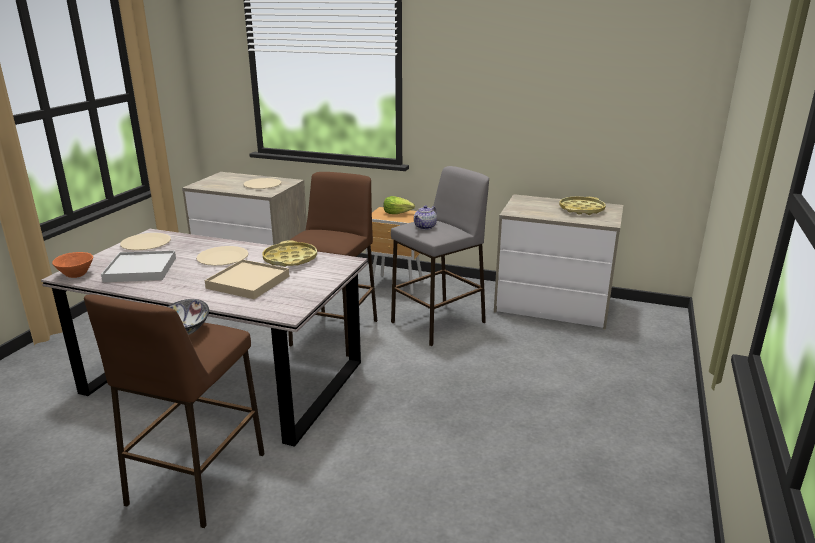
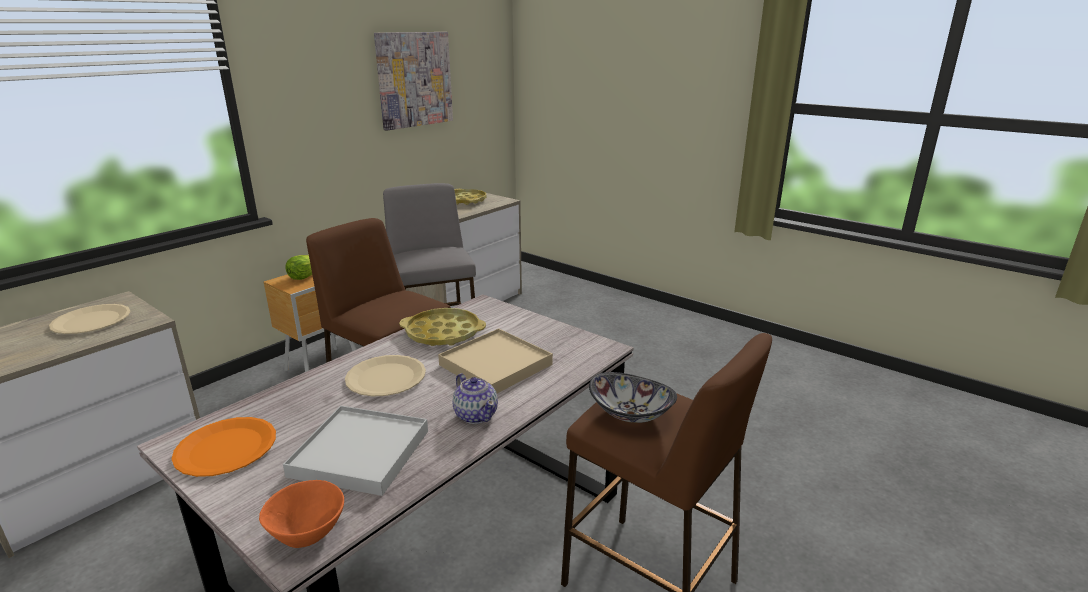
camera: 70 degrees left, 0 degrees up
beige plate [120,233,171,250] -> orange plate [171,417,276,477]
teapot [414,205,437,230] -> teapot moved to [452,373,498,424]
none -> picture [374,32,453,131]

